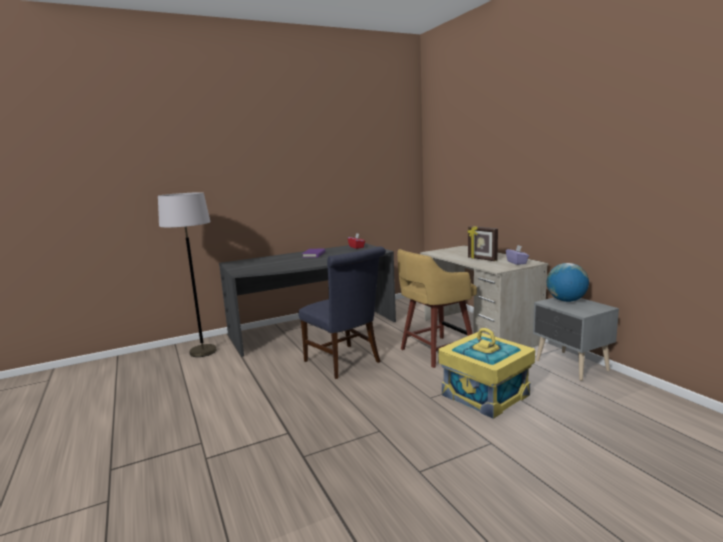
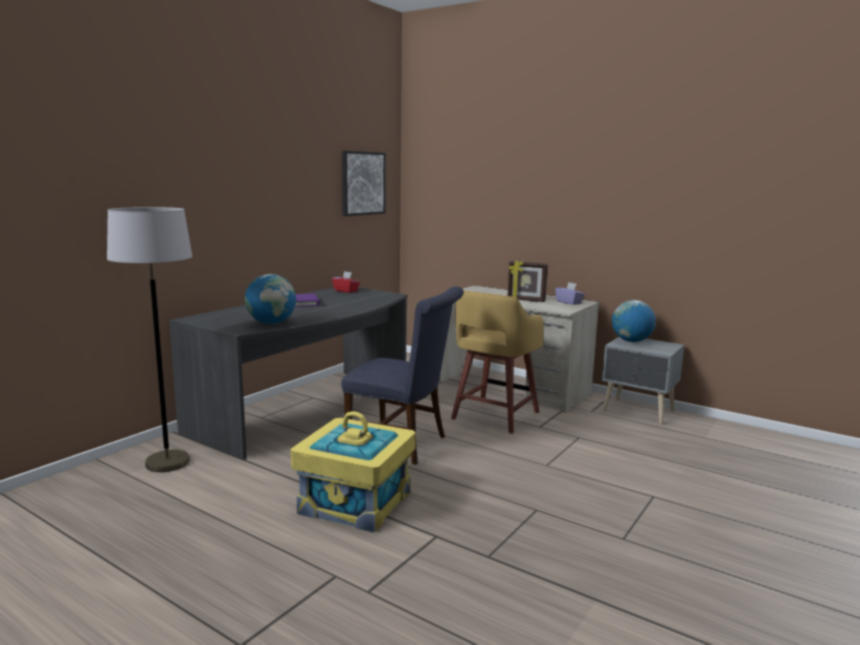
camera: 30 degrees left, 0 degrees up
yellow storage box [438,328,535,419] -> yellow storage box moved to [291,411,416,533]
none -> globe [245,274,296,324]
none -> picture [342,151,386,216]

